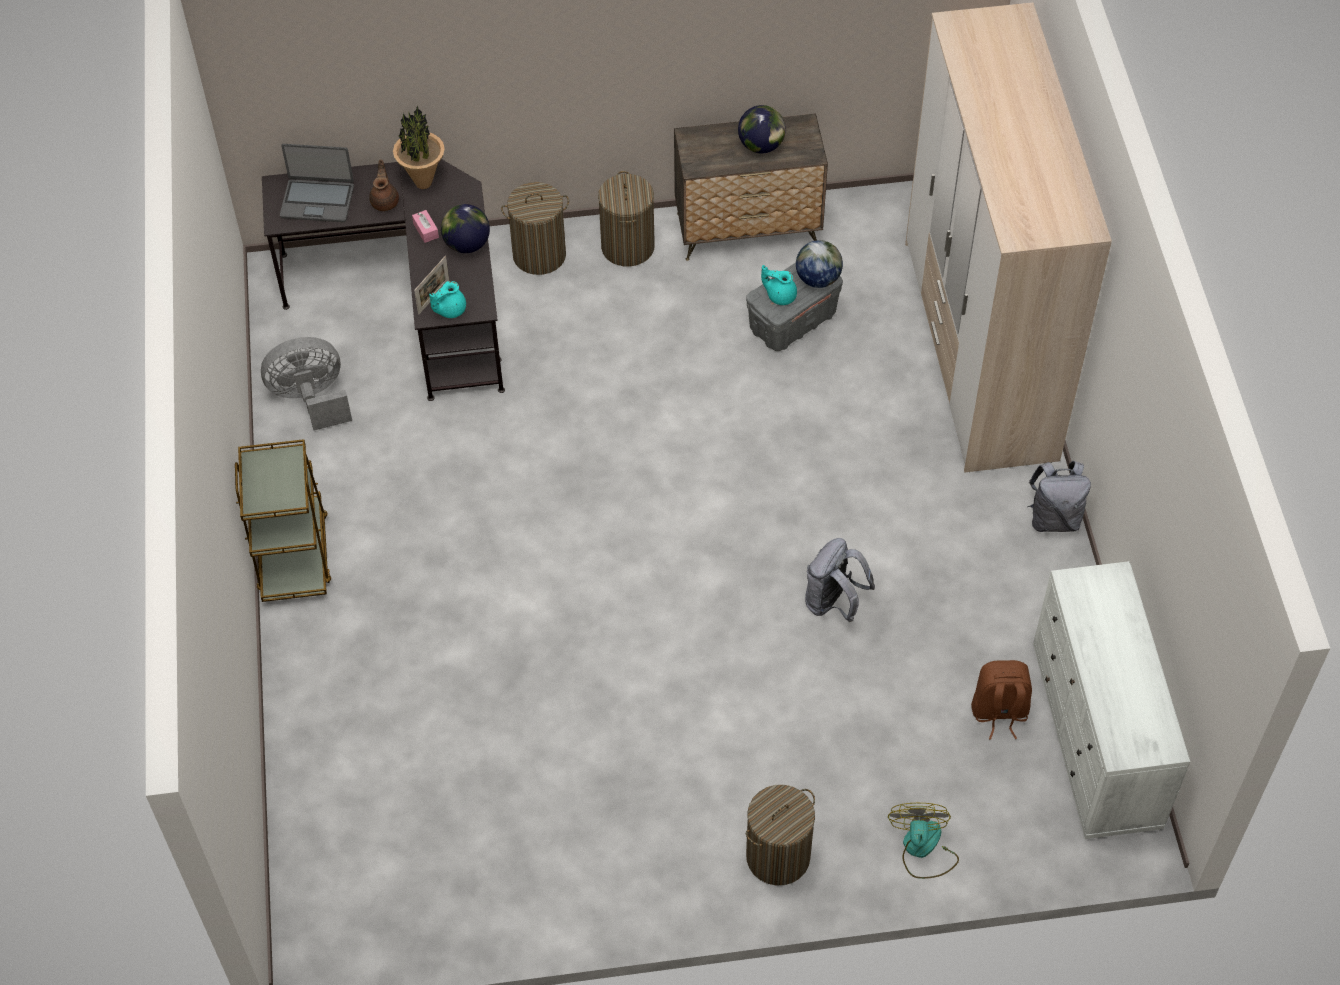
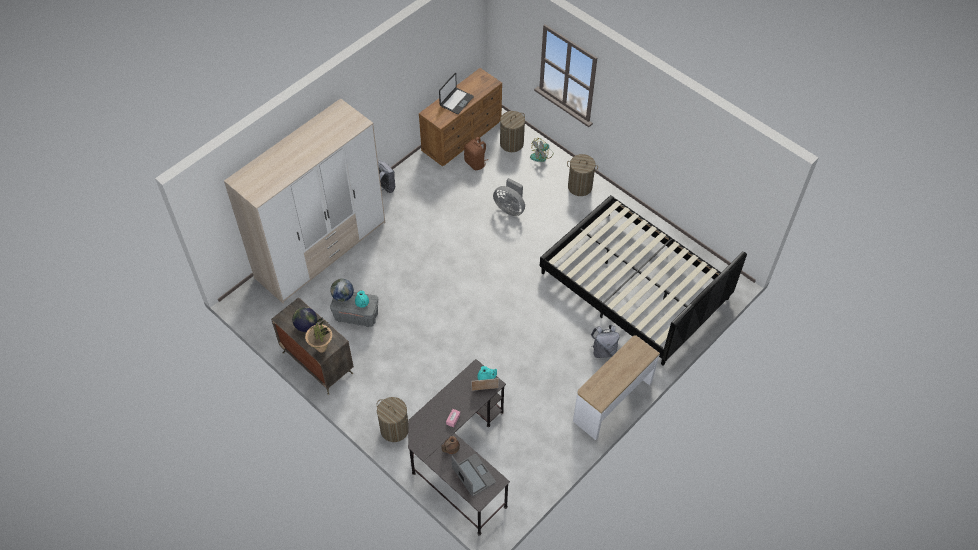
camera: 130 degrees left, 0 degrees up
brown cart [235,439,331,602] -> console table [573,335,660,440]
grey fan [261,337,352,430] -> grey fan moved to [493,178,525,216]
potted plant [393,105,445,189] -> potted plant moved to [305,317,332,353]
globe [441,204,490,253] -> none
laundry basket [598,171,655,267] -> laundry basket moved to [500,111,525,152]
grey backpack [805,538,875,622] -> grey backpack moved to [591,325,620,358]
white dresser [1033,561,1190,839] -> brown dresser [419,68,502,167]
none -> laptop [439,73,474,114]
none -> black bed [540,195,747,365]

